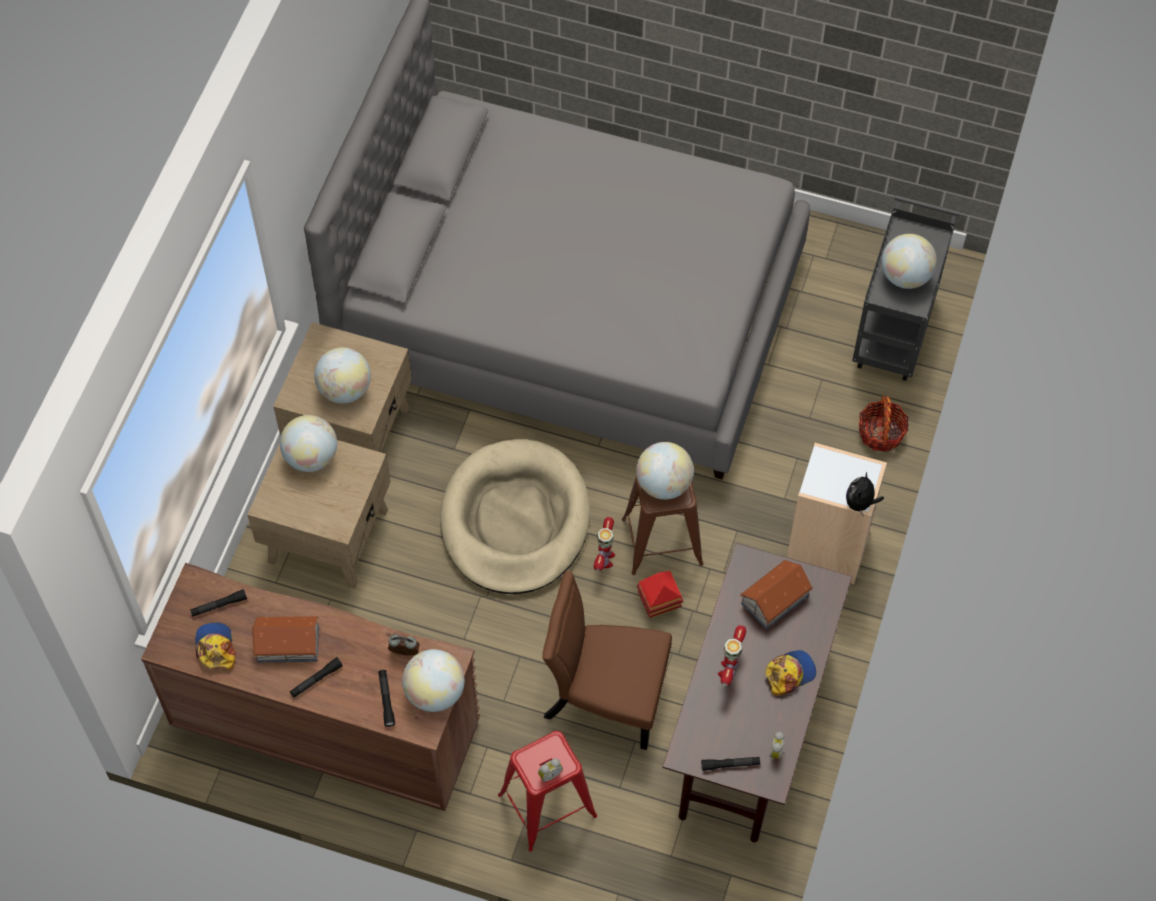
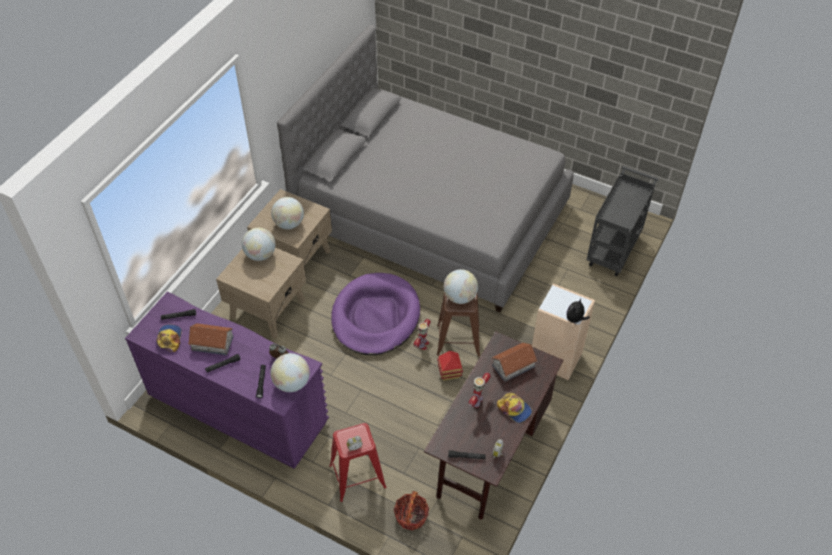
camera: 10 degrees right, 10 degrees down
brown dresser [141,563,480,811] -> purple dresser [125,291,329,469]
beige dog bed [440,439,590,594] -> purple dog bed [331,273,420,355]
brown chair [542,571,672,750] -> none
cap [765,650,816,695] -> cap turned 60 degrees clockwise [497,393,532,423]
basket [859,396,908,452] -> basket moved to [394,491,429,531]
globe [881,234,937,289] -> none

